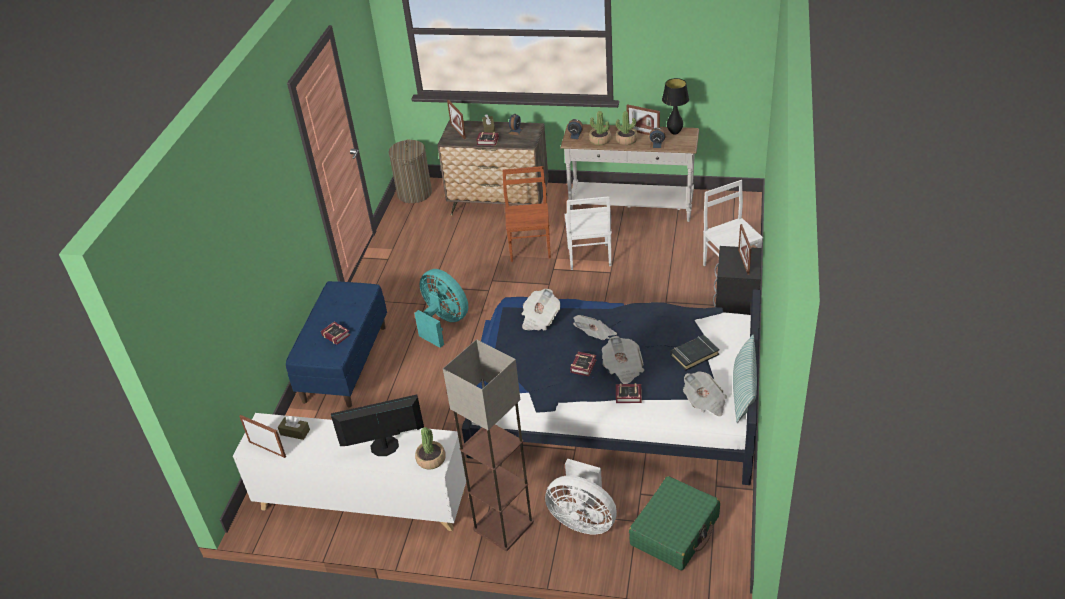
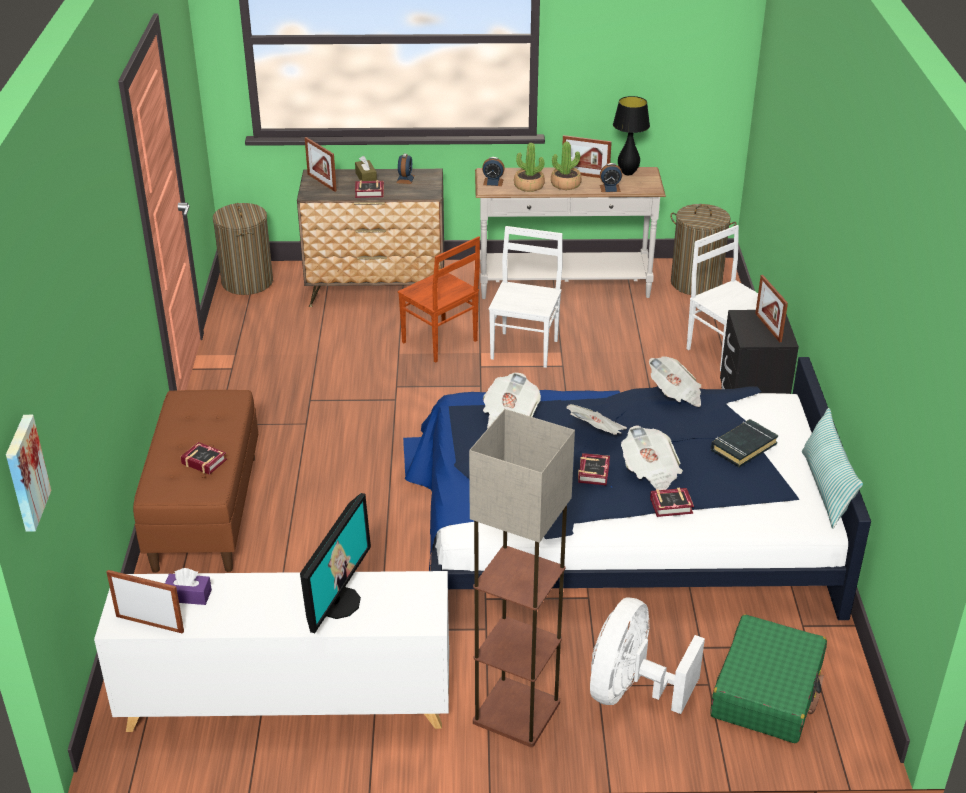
camera: 15 degrees left, 5 degrees down
brown tissue box [278,416,310,440] -> purple tissue box [165,568,212,605]
blue bench [286,281,387,408] -> brown bench [133,390,258,573]
monitor [331,395,424,456] -> monitor turned 135 degrees clockwise [300,493,371,633]
turquoise fan [414,269,468,348] -> none
potted plant [415,427,446,469] -> none
brown chair [502,166,551,262] -> brown chair turned 150 degrees clockwise [398,236,480,363]
white fan [545,459,617,534] -> white fan turned 105 degrees clockwise [590,597,705,714]
white chair [564,196,612,270] -> white chair turned 150 degrees counterclockwise [489,226,562,368]
newspaper [683,371,727,416] -> newspaper moved to [649,356,701,407]
none -> picture [6,415,51,532]
none -> laundry basket [670,204,737,295]

